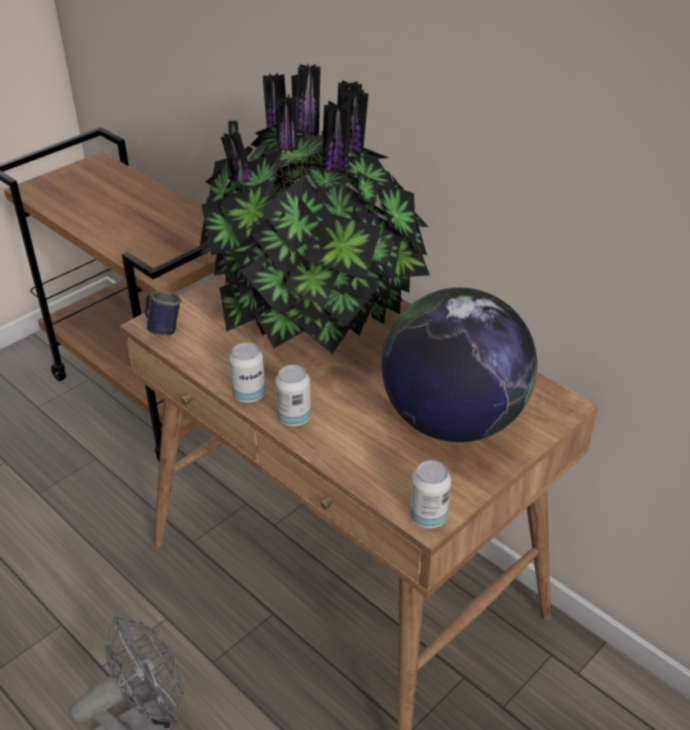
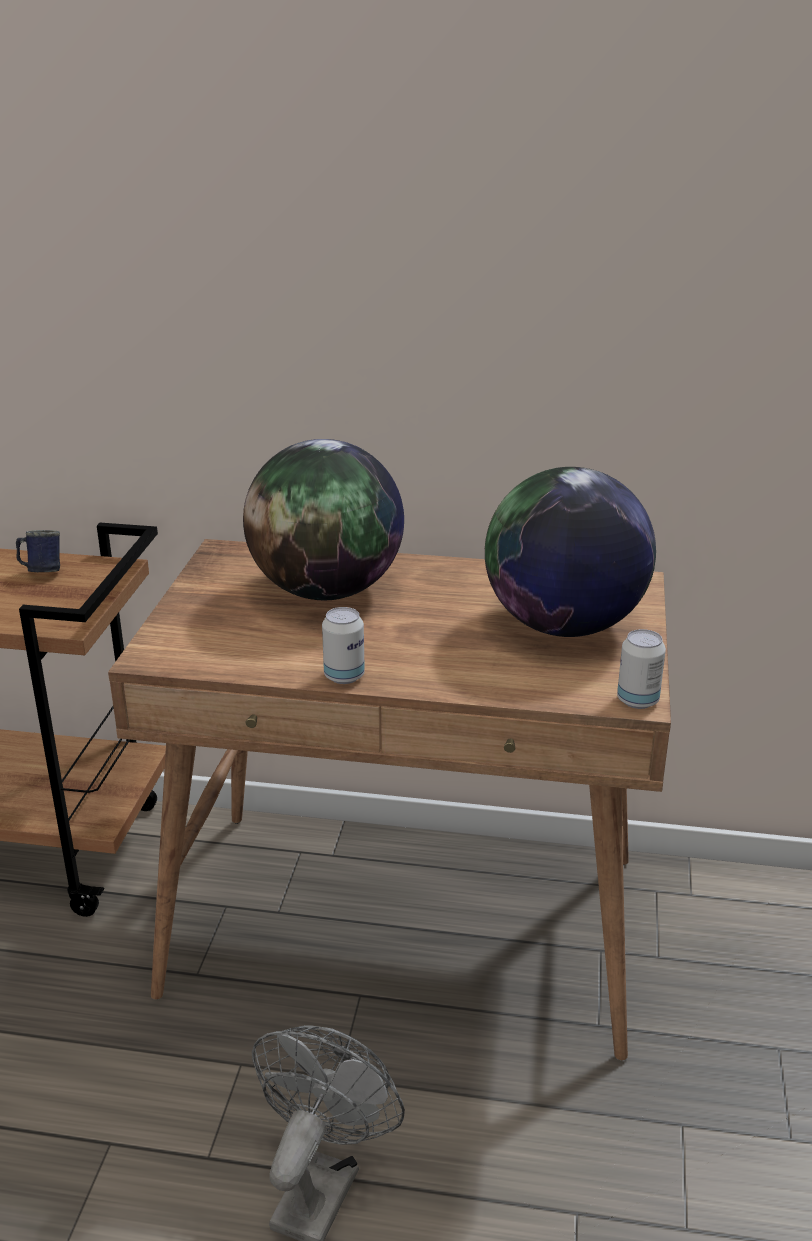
camera: 35 degrees left, 10 degrees down
blue mug [145,291,181,336] -> blue mug moved to [16,530,60,572]
potted plant [200,63,430,354] -> globe [243,439,404,600]
can [275,365,311,426] -> none

